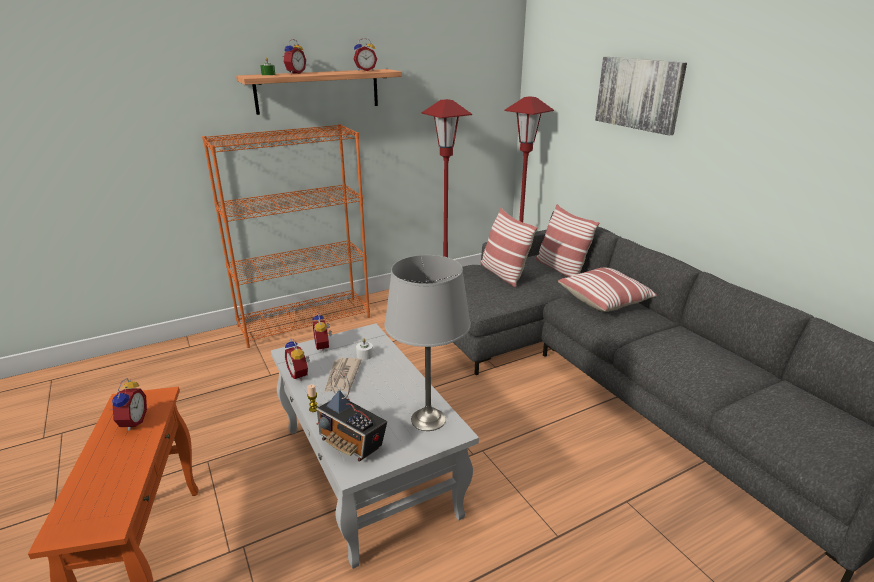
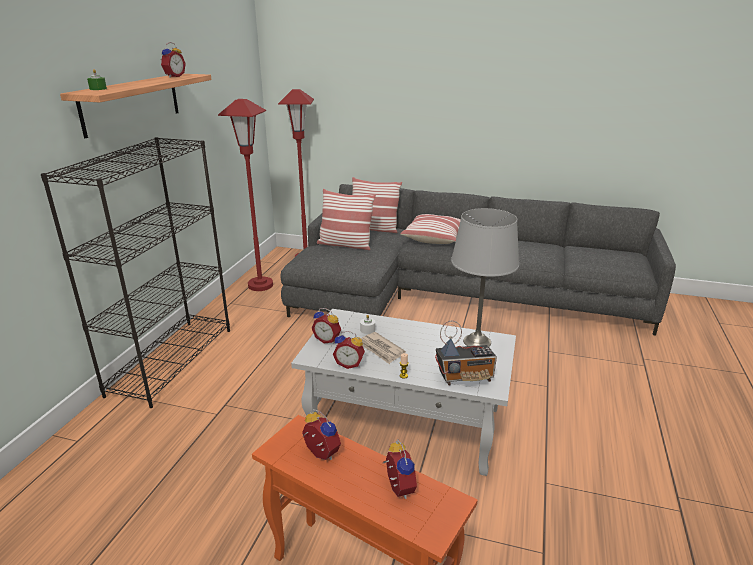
camera: 45 degrees left, 0 degrees up
orange bookcase [202,124,370,348] -> black bookcase [41,137,230,408]
alarm clock [283,39,306,74] -> alarm clock moved to [383,440,417,499]
picture [595,57,687,136] -> none

